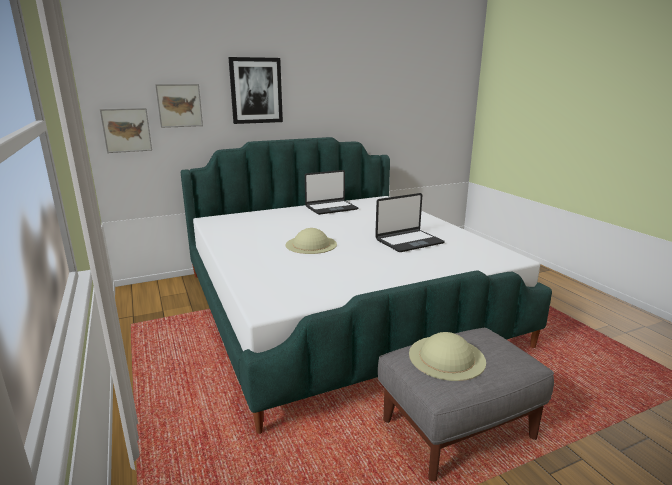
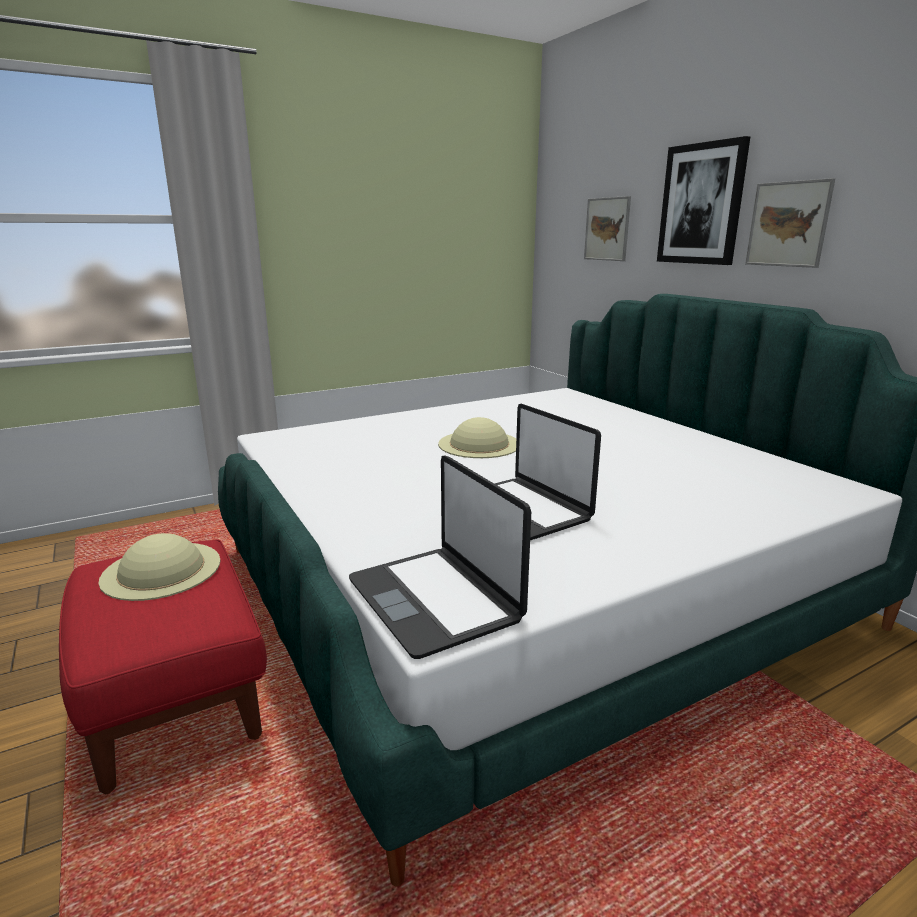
camera: 85 degrees right, 0 degrees up
picture [100,108,152,153] -> picture moved to [745,178,835,268]
laptop [305,170,358,215] -> laptop moved to [349,456,531,659]
grey ottoman [378,328,554,482] -> red ottoman [59,539,267,794]

